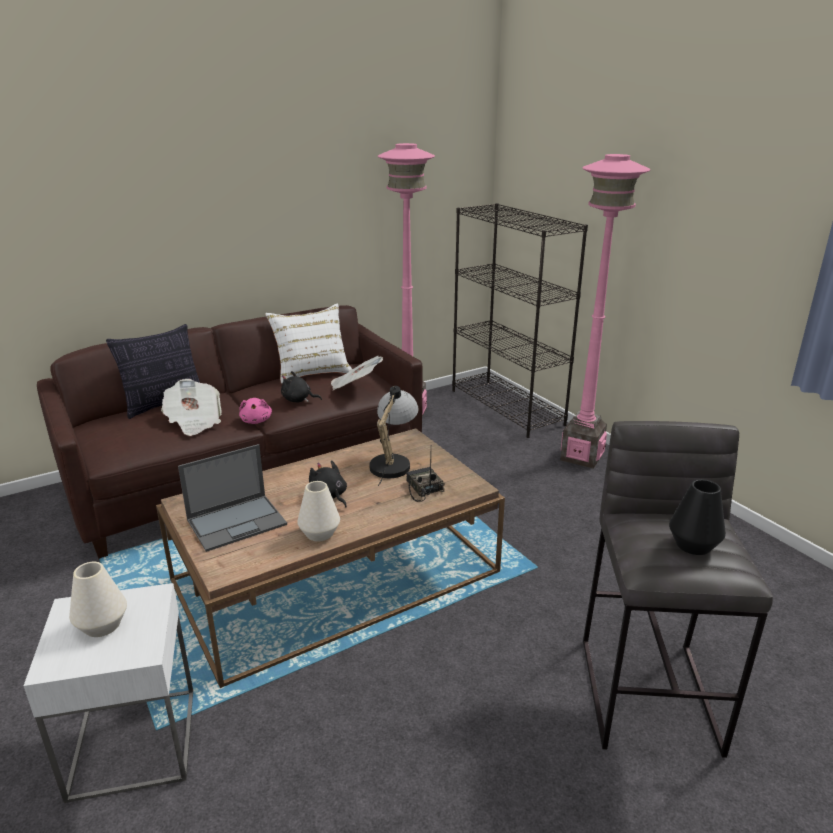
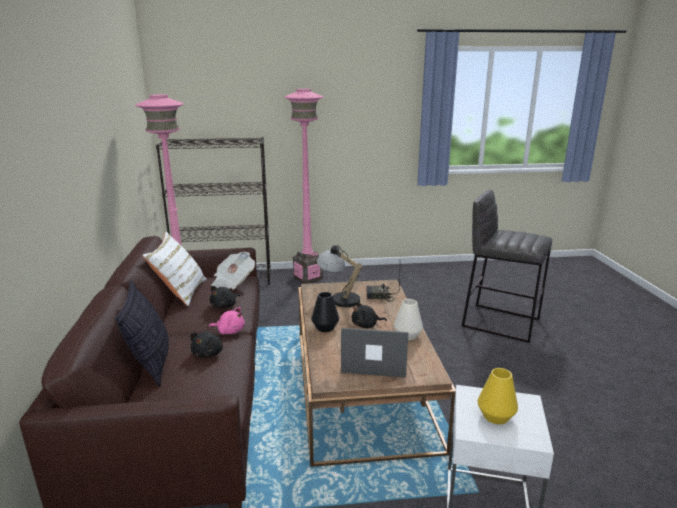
camera: 65 degrees left, 5 degrees down
white vase [69,562,127,637] -> yellow vase [478,368,518,424]
newspaper [161,379,222,436] -> black plush toy [191,331,223,358]
laptop [178,444,287,552] -> laptop turned 75 degrees counterclockwise [341,328,408,378]
black vase [669,479,726,555] -> black vase moved to [311,292,339,332]

